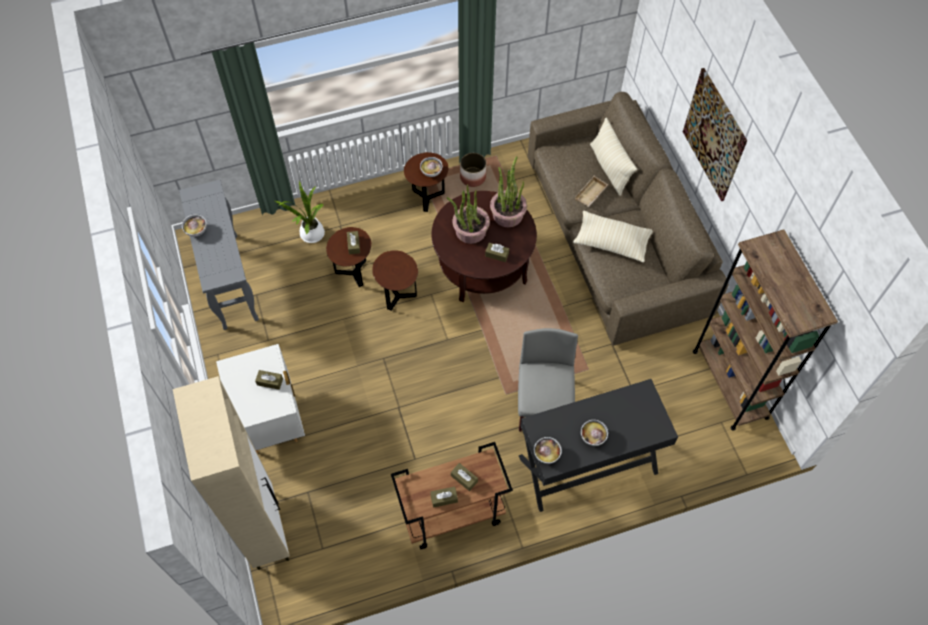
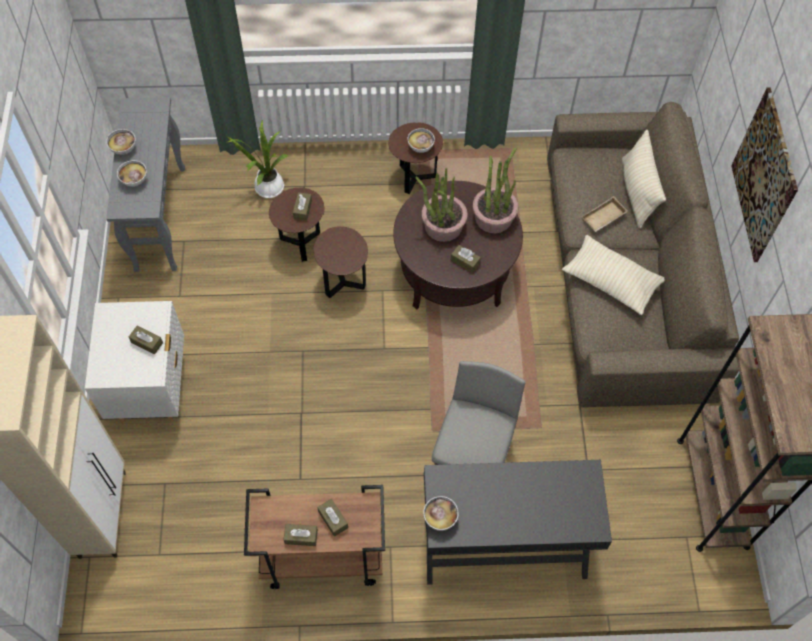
camera: 15 degrees right, 0 degrees up
planter [460,153,486,187] -> none
bowl [581,420,608,446] -> bowl moved to [117,160,147,187]

